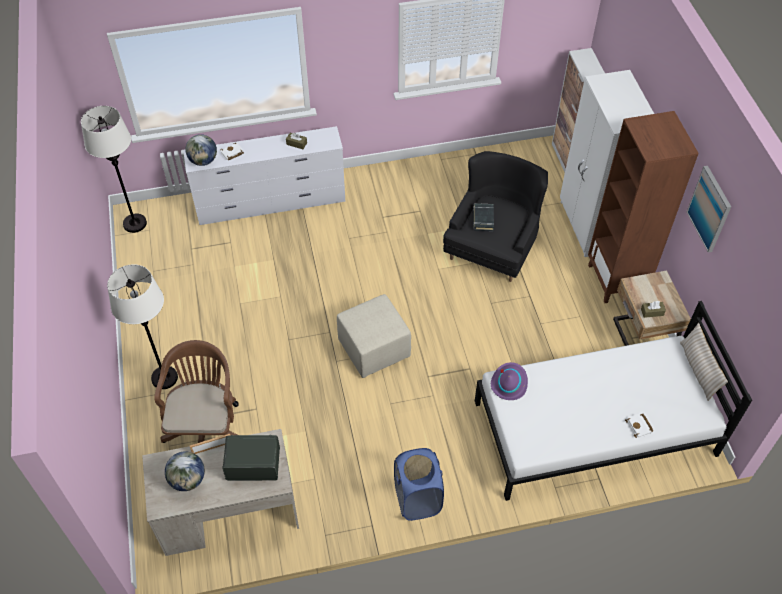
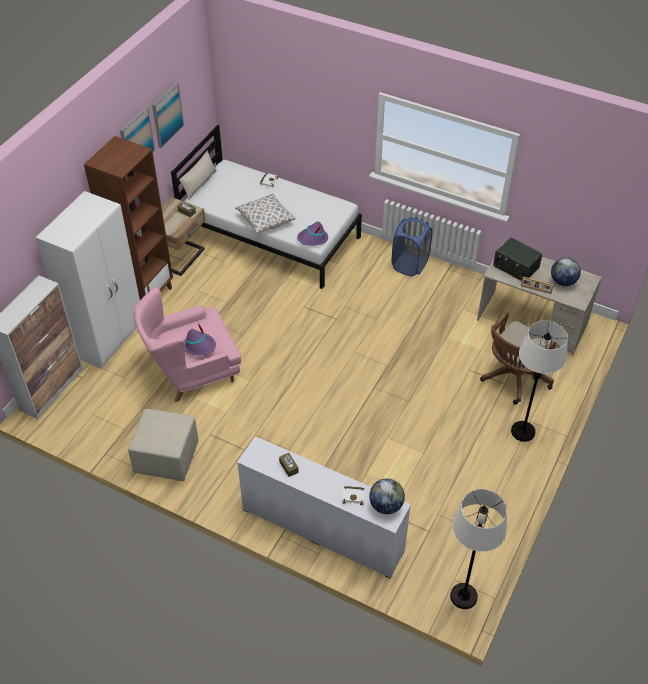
camera: 140 degrees left, 5 degrees down
beige ottoman [337,294,411,378] -> beige ottoman moved to [128,409,199,481]
black armchair [443,151,548,282] -> pink armchair [133,288,241,402]
black book [473,203,494,231] -> purple hat [184,323,216,355]
none -> picture [152,83,184,148]
none -> pillow [235,193,295,234]

